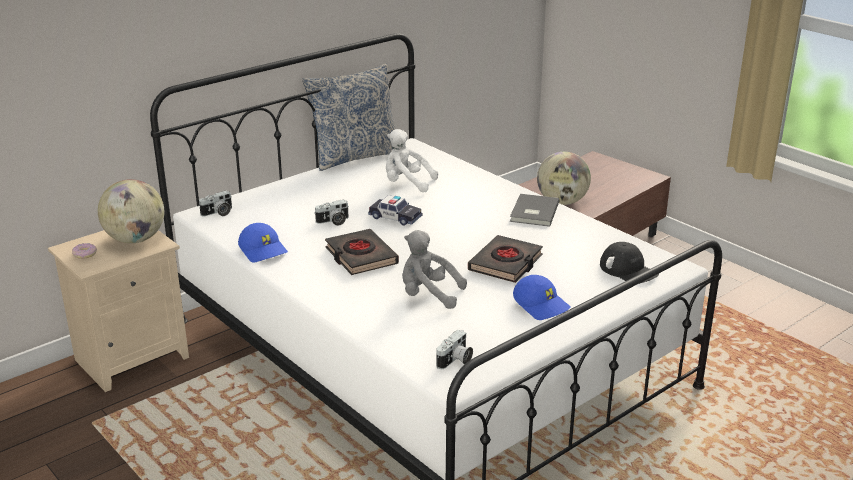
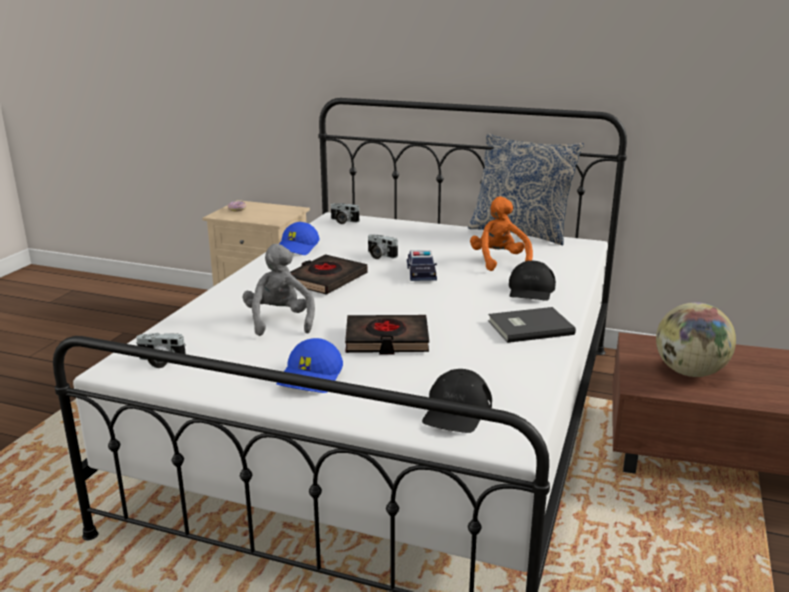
camera: 60 degrees right, 5 degrees down
globe [98,179,164,243] -> none
white plush toy [386,129,438,192] -> orange plush toy [470,196,533,271]
none -> black cap [509,261,556,301]

